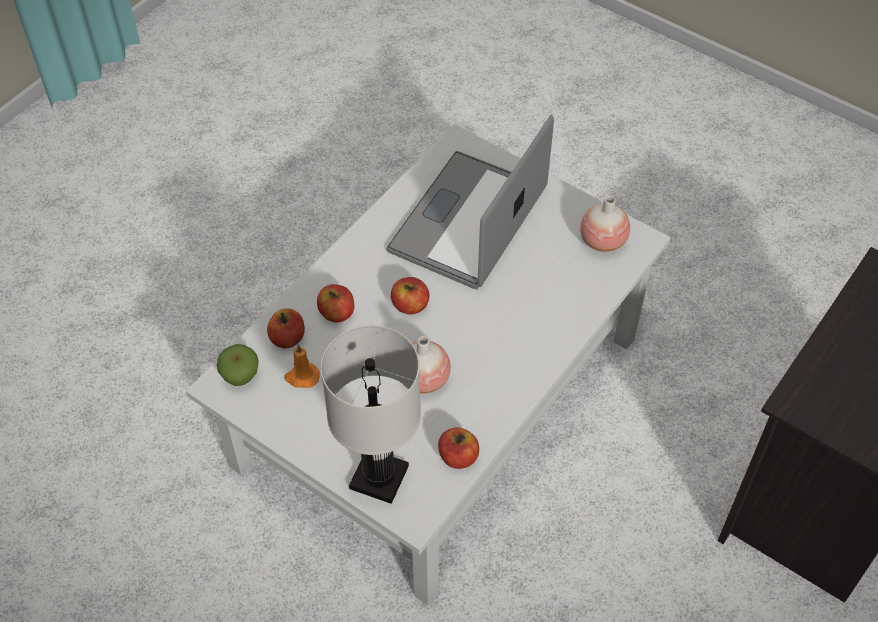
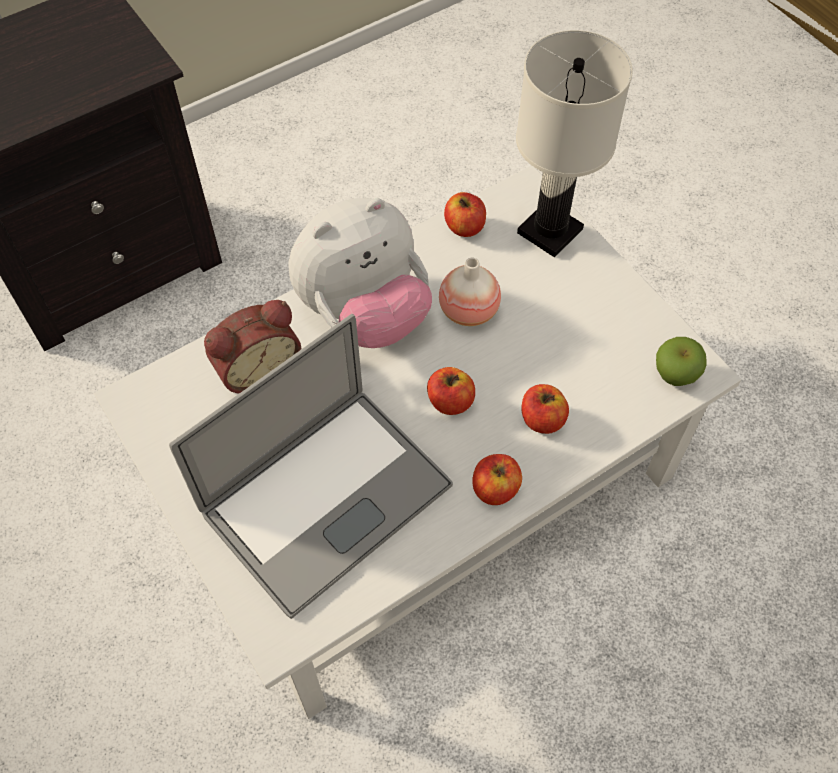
camera: 160 degrees left, 5 degrees up
apple [267,308,305,349] -> apple moved to [472,454,522,505]
orange candle [284,344,320,388] -> none
vase [580,196,630,252] -> none
none -> alarm clock [204,300,301,394]
none -> plush toy [288,198,432,348]

